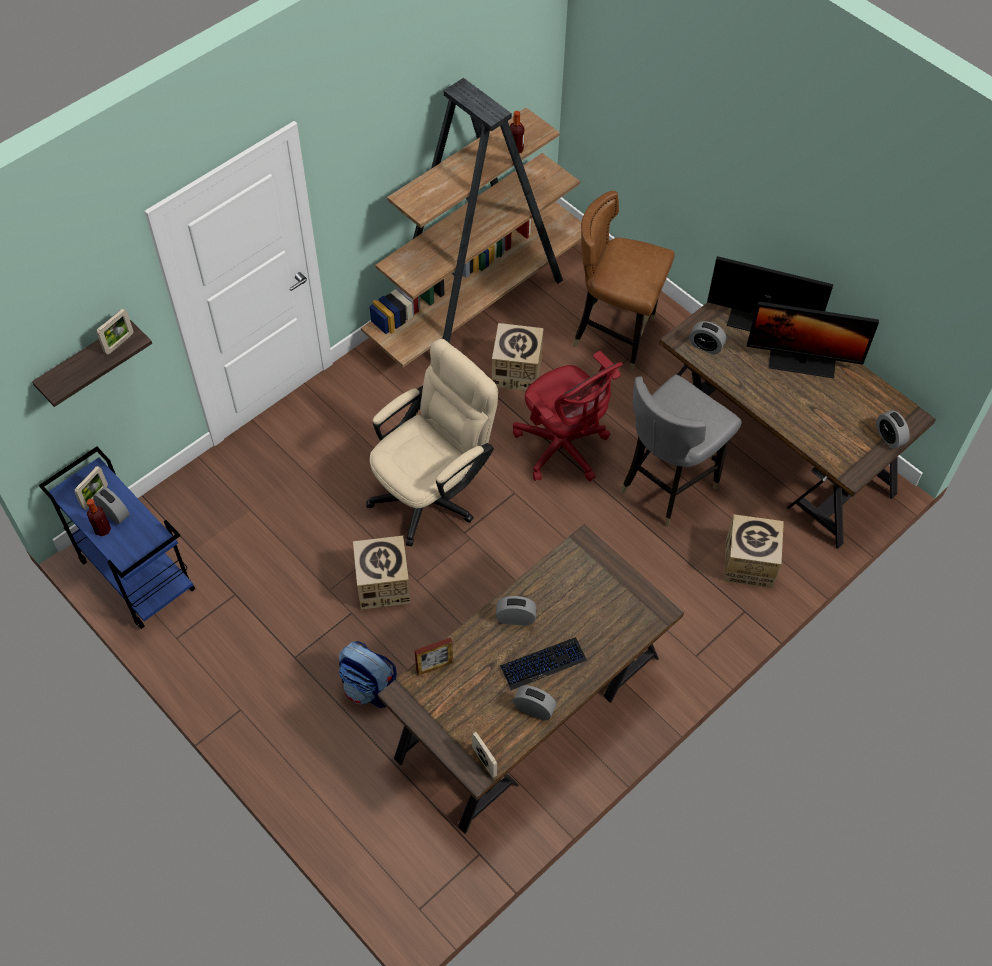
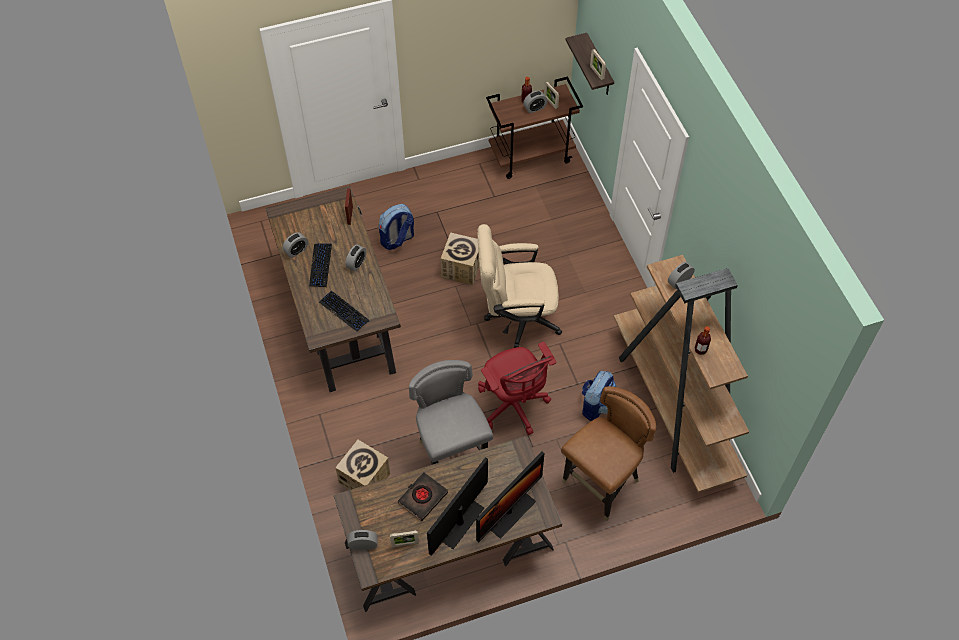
camera: 115 degrees right, 0 degrees up
blue cart [39,447,195,629] -> brown cart [486,77,583,179]
beige office chair [366,339,498,546] -> beige office chair turned 105 degrees clockwise [477,224,562,348]
picture frame [472,731,497,778] -> picture frame moved to [390,530,419,547]
cardboard box [492,323,543,391] -> backpack [582,371,616,421]
red office chair [513,351,623,481] -> red office chair turned 105 degrees counterclockwise [478,342,556,435]
alarm clock [689,321,726,355] -> alarm clock moved to [668,262,695,289]
none -> keyboard [319,291,369,331]
none -> black book [398,472,448,521]

